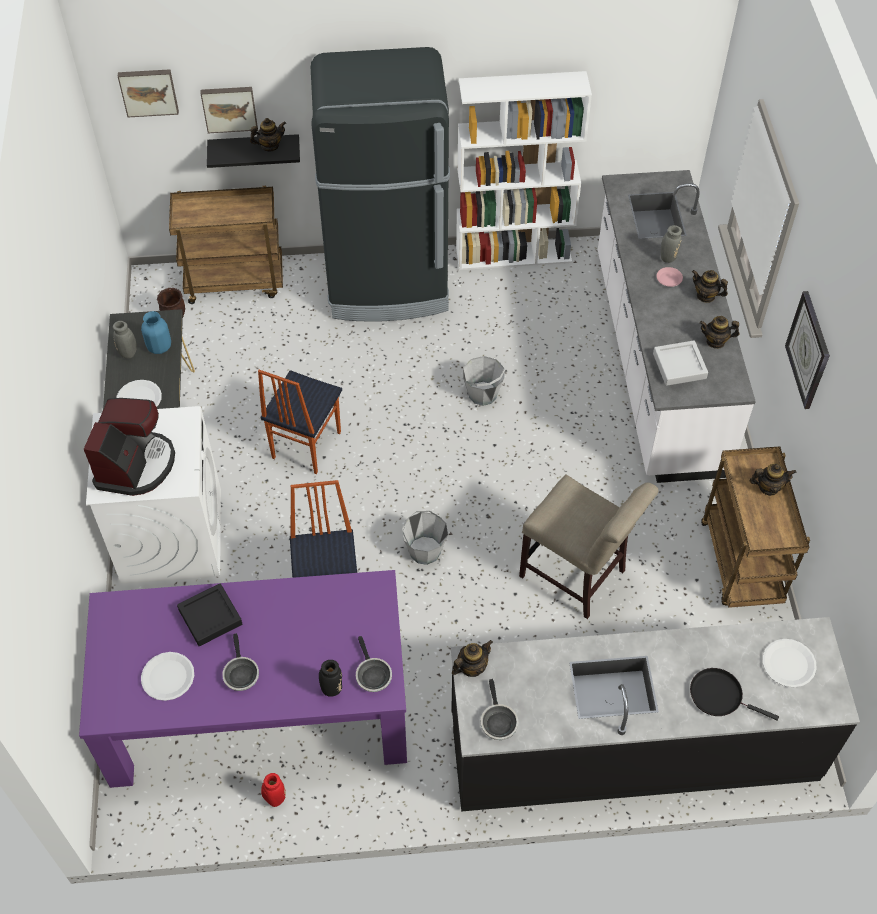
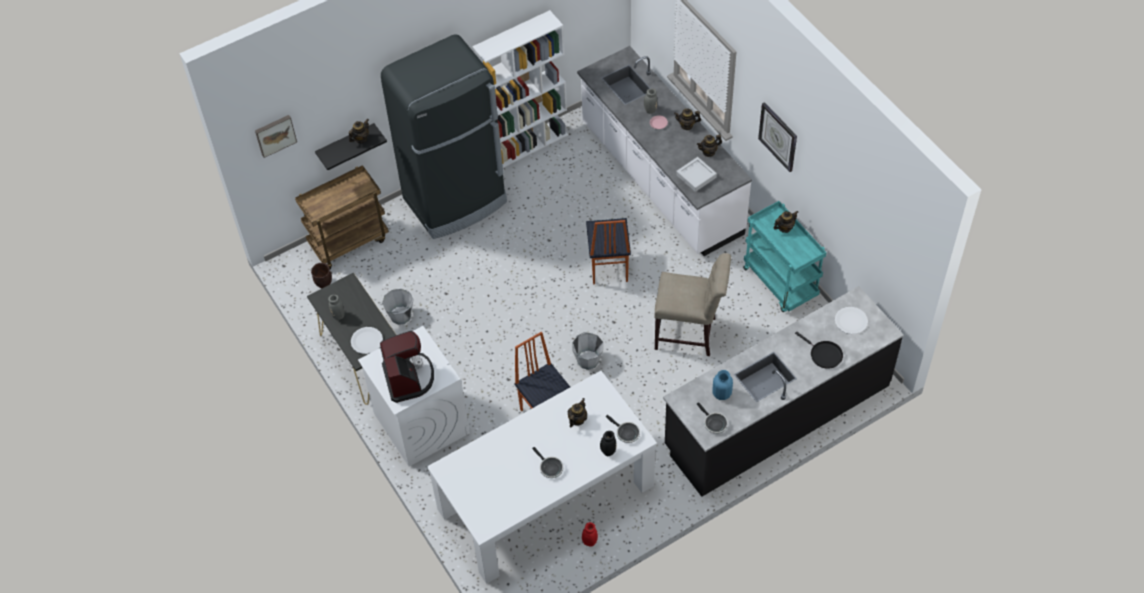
camera: 25 degrees left, 0 degrees up
purple dining table [79,570,407,788] -> white dining table [427,371,657,584]
blue vase [141,311,171,354] -> blue vase moved to [713,370,733,400]
white plate [141,652,194,701] -> none
black tray [177,583,242,646] -> none
picture [201,87,258,133] -> none
chair [258,370,342,474] -> chair moved to [586,218,631,284]
teapot [452,640,493,677] -> teapot moved to [567,398,587,427]
grey bucket [463,356,504,406] -> grey bucket moved to [382,289,413,325]
black frying pan [690,668,779,721] -> black frying pan turned 135 degrees counterclockwise [795,332,843,369]
brown cart [701,446,810,608] -> turquoise cart [743,201,827,312]

